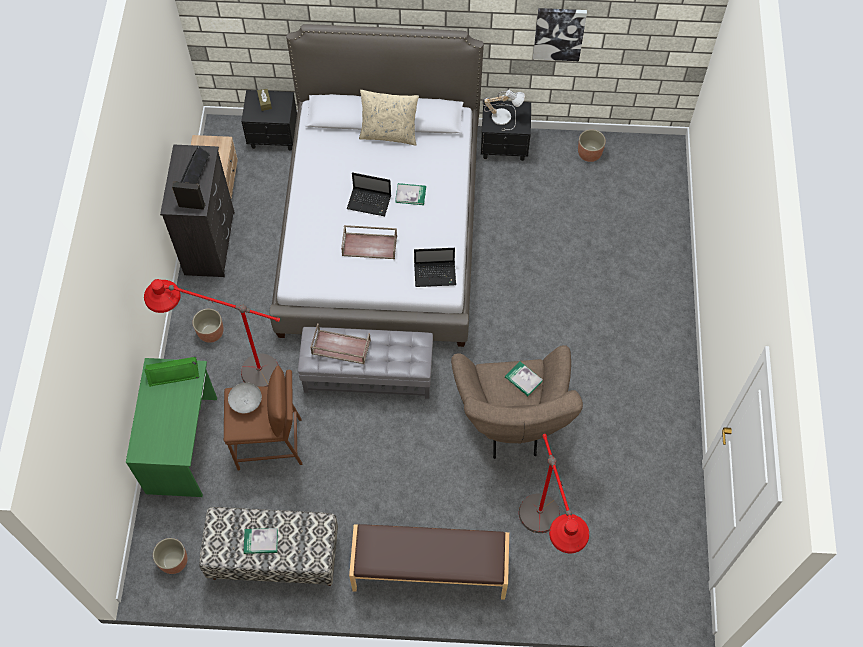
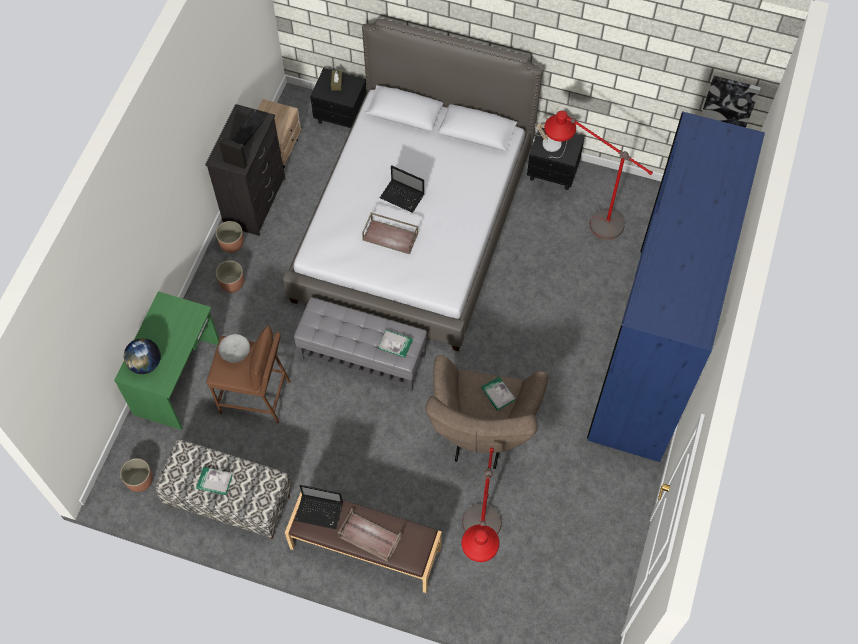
camera: 15 degrees right, 0 degrees up
red floor lamp [144,279,280,387] -> red floor lamp moved to [544,111,653,240]
green speaker [144,356,199,387] -> none
brown tray [310,323,371,364] -> brown tray moved to [338,508,402,562]
beige pillow [359,90,419,146] -> none
book [395,183,426,205] -> book moved to [378,329,413,358]
laptop [414,248,456,287] -> laptop moved to [295,485,343,529]
picture [533,8,587,61] -> picture moved to [701,76,761,127]
planter [578,129,606,162] -> planter moved to [216,221,244,253]
none -> globe [124,338,161,374]
none -> blue wardrobe [587,111,765,462]

